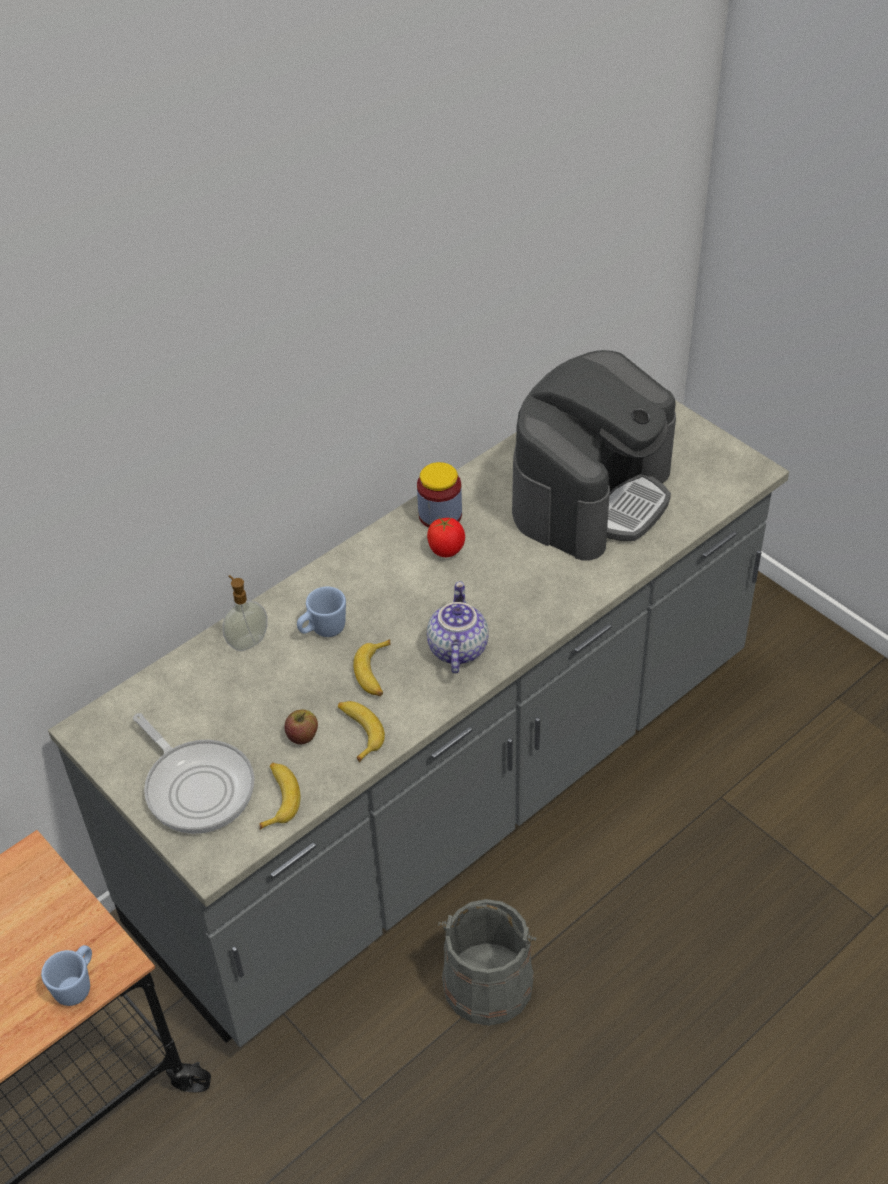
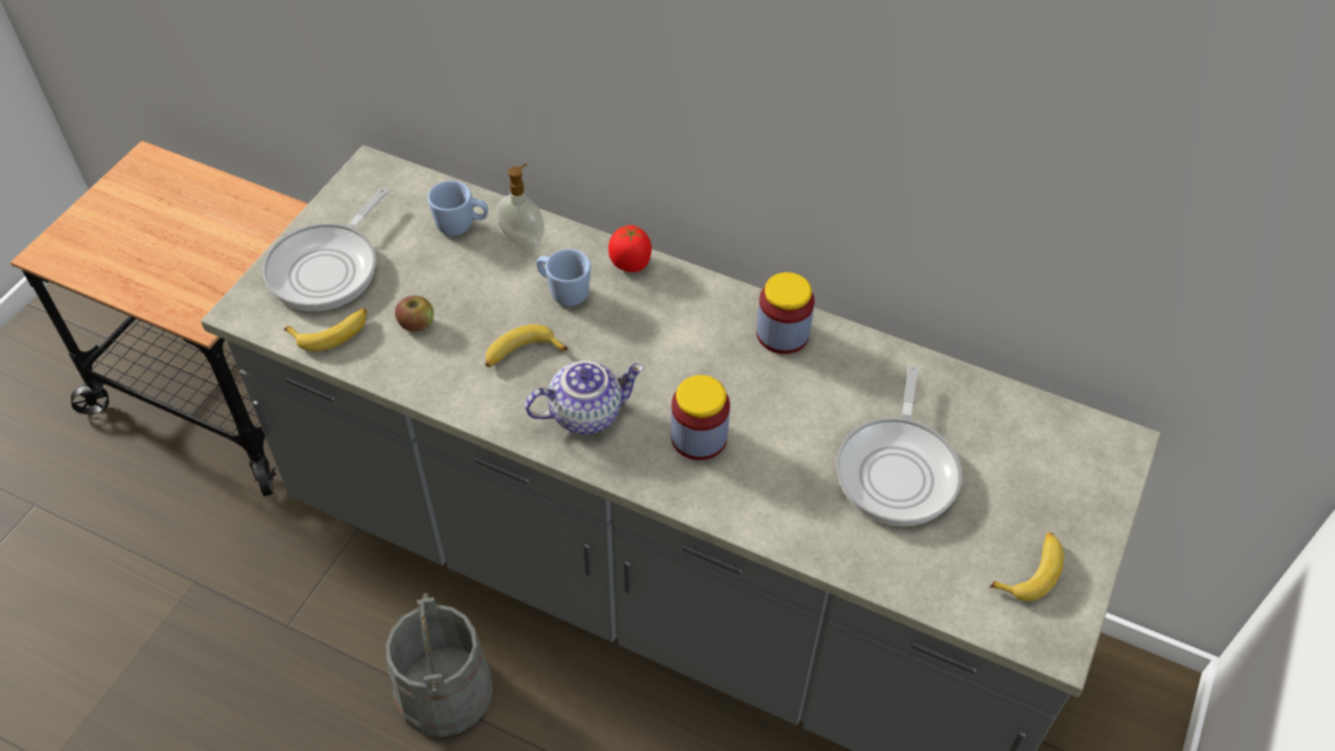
camera: 65 degrees right, 5 degrees up
blue mug [41,945,92,1006] -> blue mug moved to [428,180,488,236]
banana [338,701,385,762] -> banana moved to [990,532,1064,601]
tomato [427,517,465,557] -> tomato moved to [608,225,652,272]
coffee machine [512,350,676,560] -> frying pan [836,365,962,526]
none -> jar [671,375,730,460]

